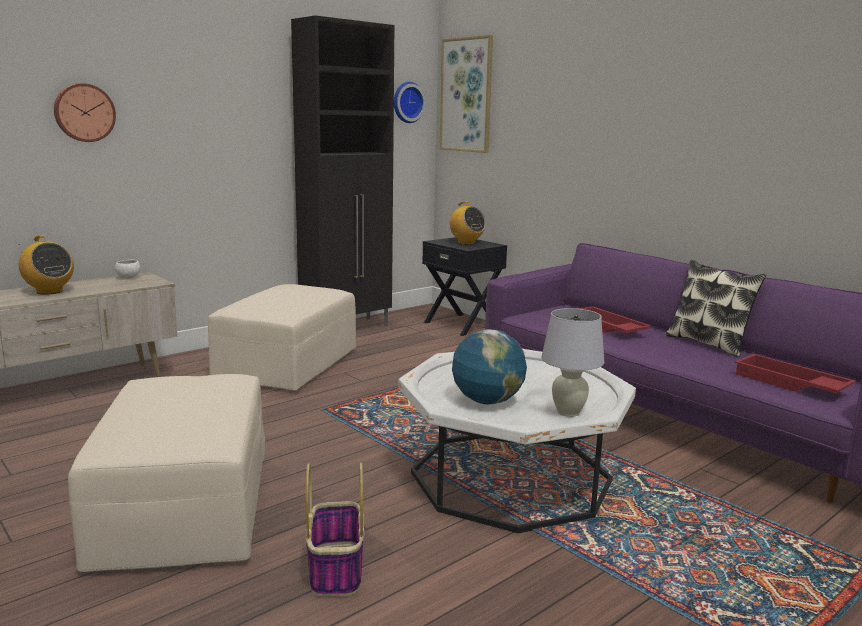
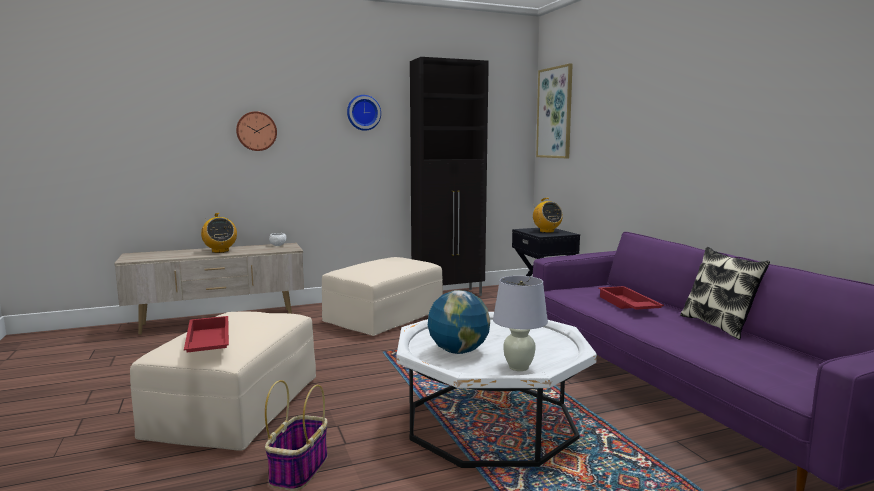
camera: 20 degrees right, 5 degrees down
wall clock [394,82,426,123] -> wall clock moved to [347,95,381,131]
red tray [734,354,856,393] -> red tray moved to [184,316,229,352]

